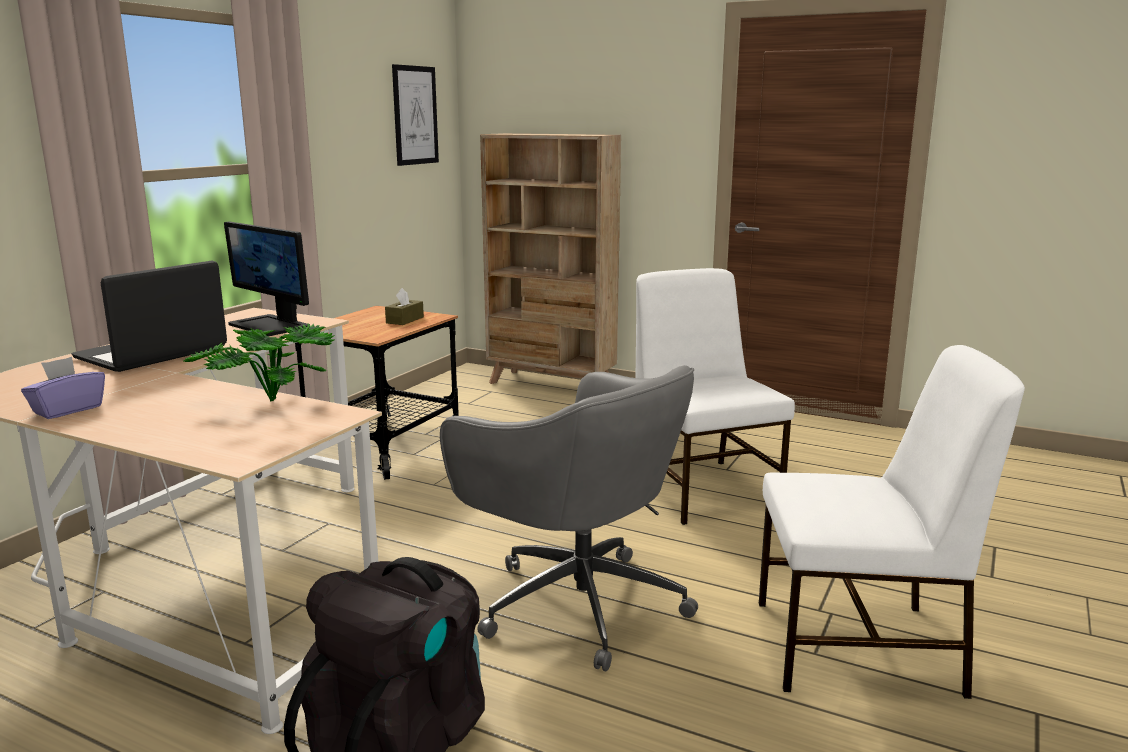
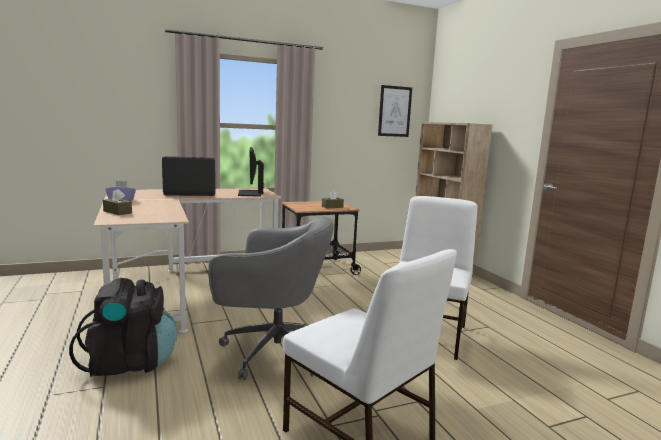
camera: 40 degrees right, 5 degrees down
potted plant [184,324,335,401] -> none
grey office chair [440,365,698,671] -> grey office chair turned 75 degrees counterclockwise [209,216,334,380]
none -> brown tissue box [103,189,132,215]

